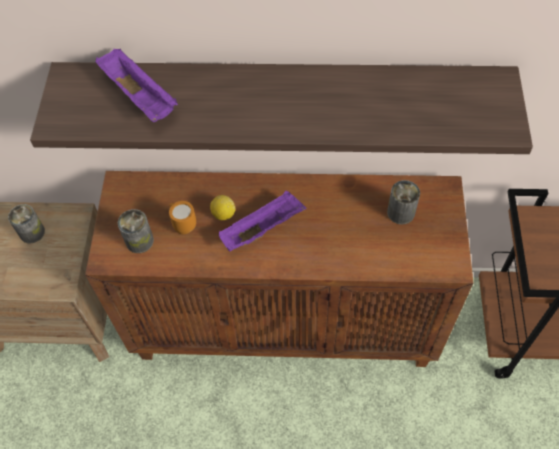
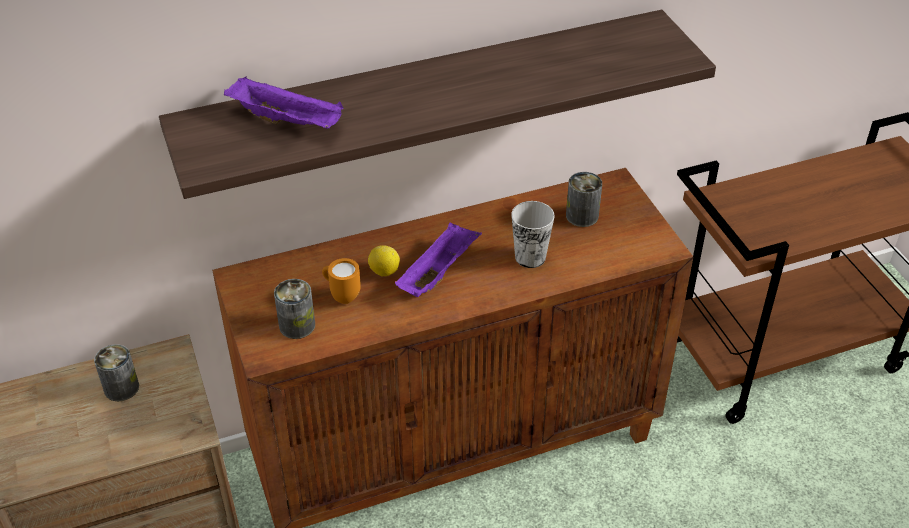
camera: 25 degrees left, 15 degrees down
none -> cup [511,201,555,268]

